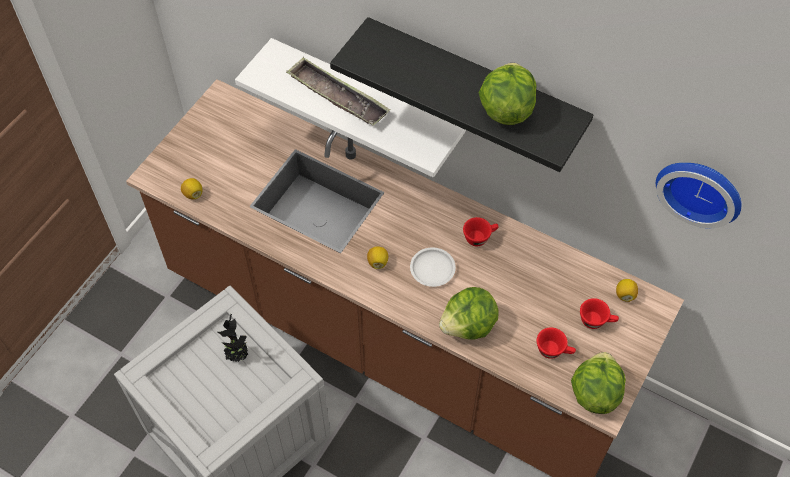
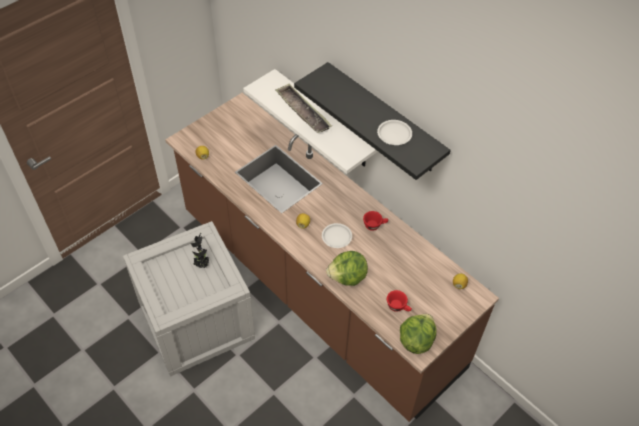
camera: 15 degrees right, 5 degrees down
lettuce [479,63,536,125] -> white plate [377,120,412,145]
red cup [580,298,619,329] -> none
wall clock [656,163,741,228] -> none

